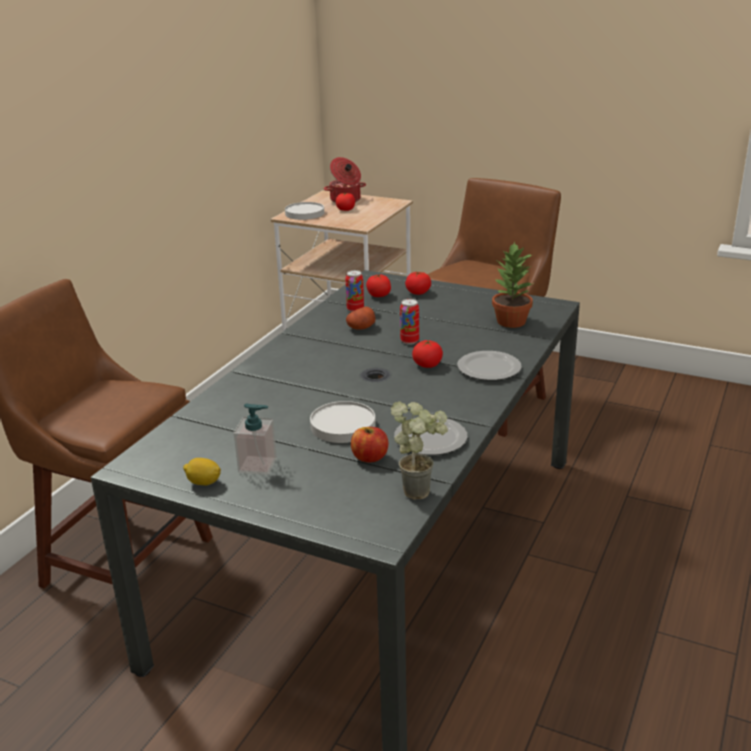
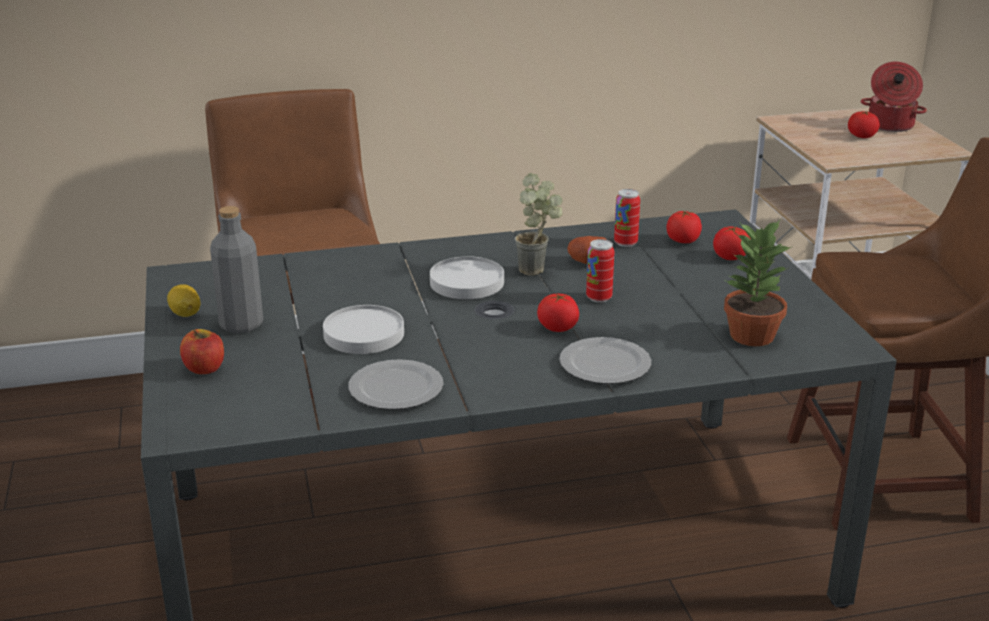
camera: 50 degrees right, 0 degrees up
soap dispenser [234,404,277,475] -> grey bottle [210,206,263,334]
white plate [285,202,324,220] -> white plate moved to [430,256,504,299]
apple [351,427,388,463] -> apple moved to [180,329,224,374]
potted plant [391,401,448,500] -> potted plant moved to [515,173,563,276]

